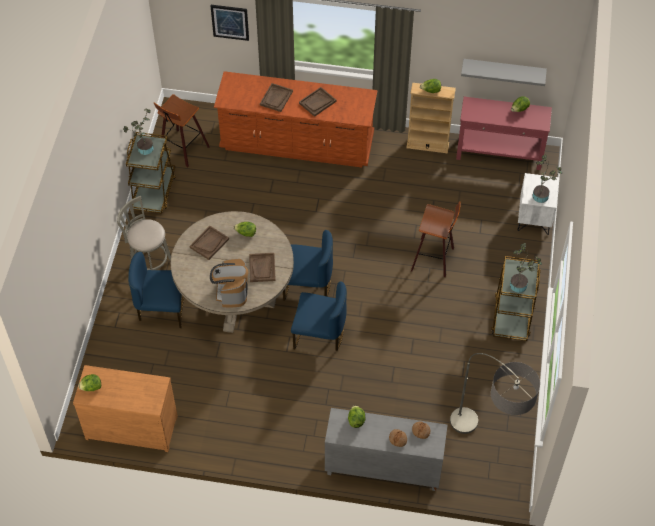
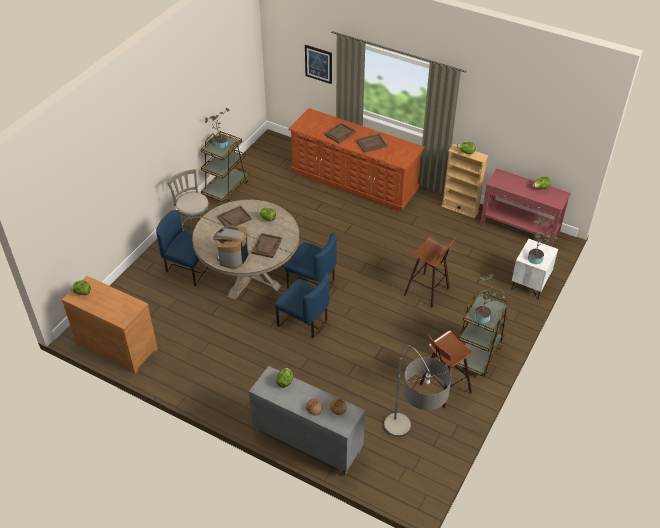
camera: 20 degrees right, 10 degrees down
stool [154,94,210,167] -> stool moved to [419,331,473,408]
grey shelf [461,59,547,86] -> none

